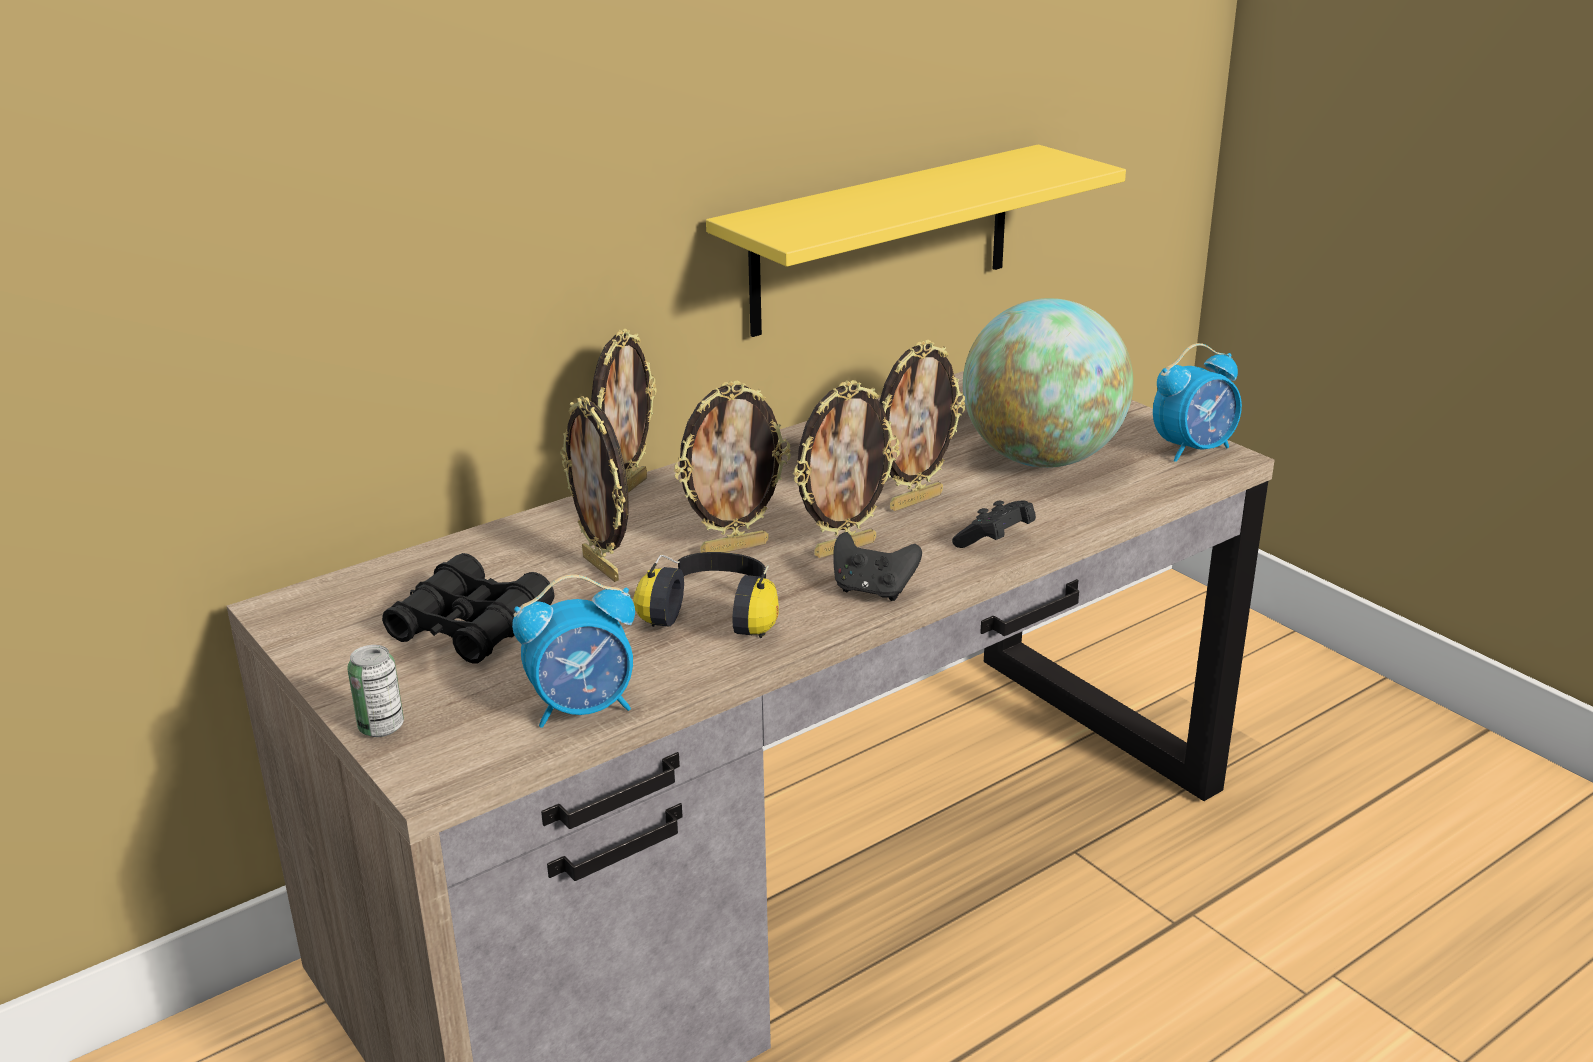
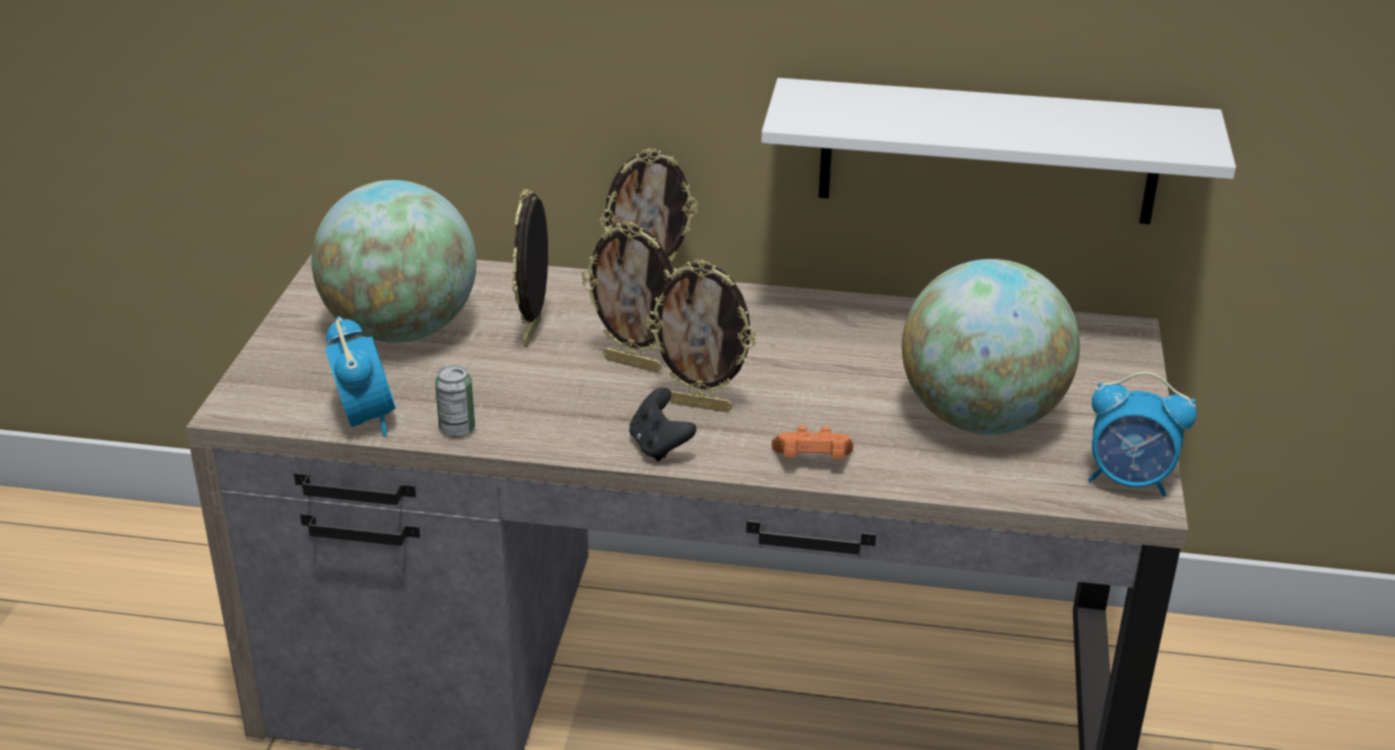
camera: 45 degrees right, 5 degrees up
can [347,645,404,737] -> can moved to [435,365,475,437]
black binoculars [382,553,554,663] -> globe [312,180,477,343]
alarm clock [512,574,635,728] -> alarm clock turned 135 degrees counterclockwise [325,316,395,437]
headphones [633,552,779,638] -> none
yellow shelf [706,144,1126,337] -> white shelf [761,78,1236,224]
picture frame [879,340,965,511] -> none
black game controller [952,500,1036,548] -> orange game controller [772,425,854,459]

